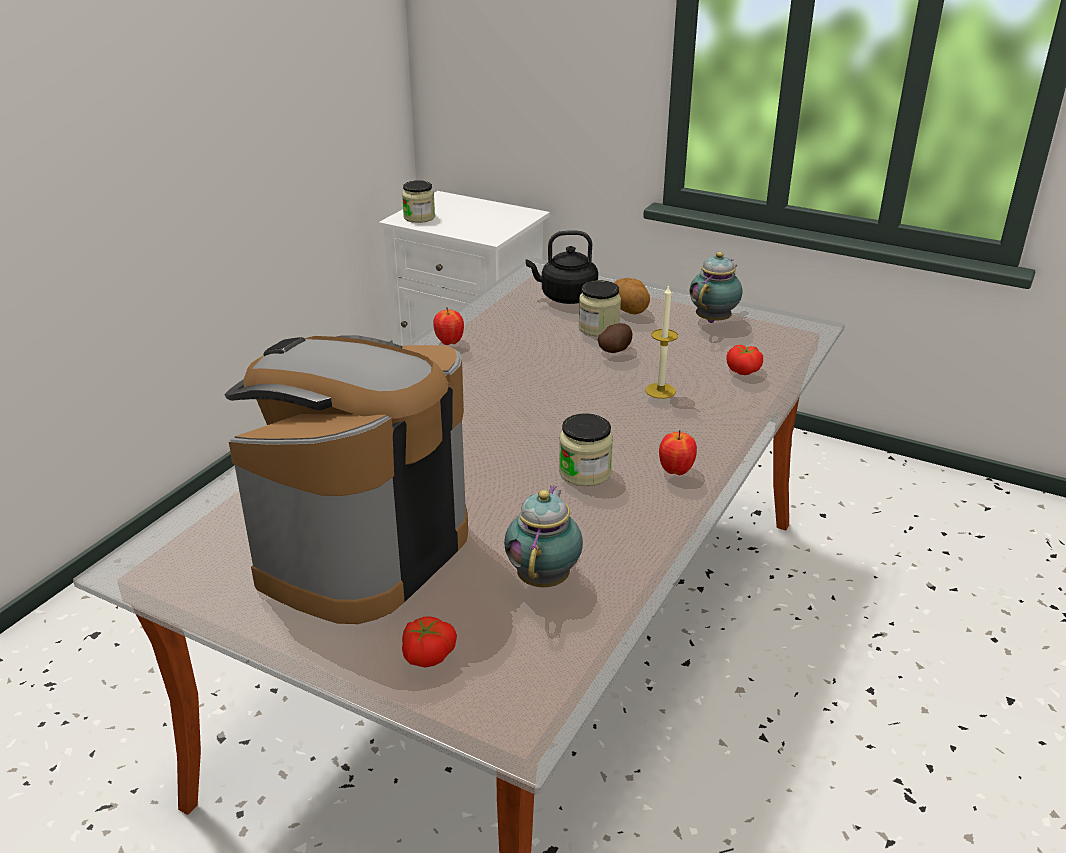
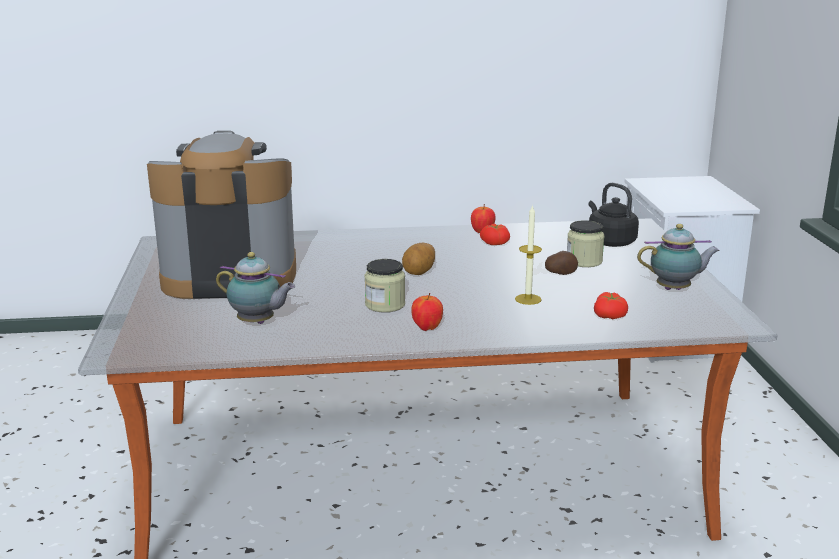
camera: 55 degrees right, 10 degrees down
jar [402,180,435,223] -> none
tomato [402,616,457,668] -> tomato moved to [480,224,510,245]
teapot [504,485,583,587] -> teapot turned 45 degrees clockwise [216,252,295,324]
potato [614,278,650,314] -> potato moved to [402,243,435,275]

